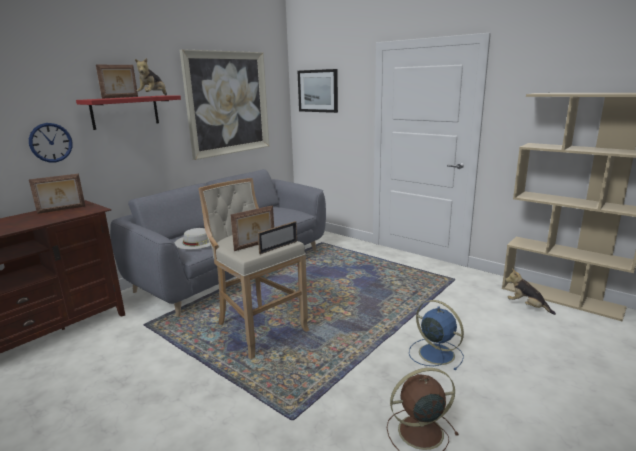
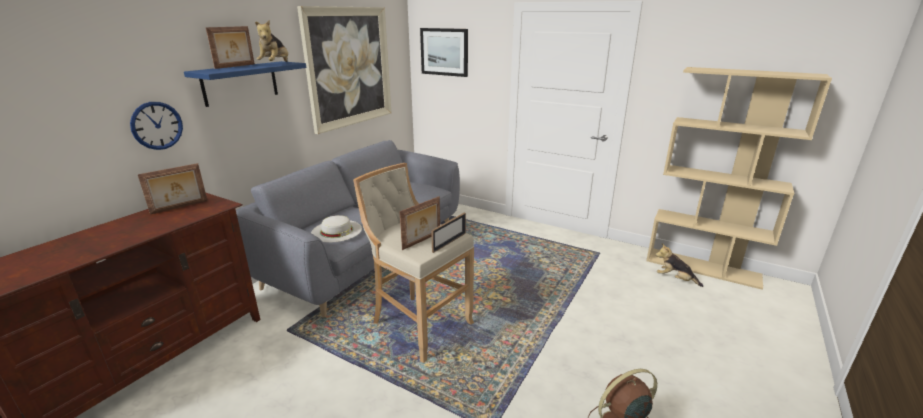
camera: 10 degrees left, 5 degrees up
red shelf [76,95,181,130] -> blue shelf [184,61,306,107]
blue fan [409,300,464,370] -> none

